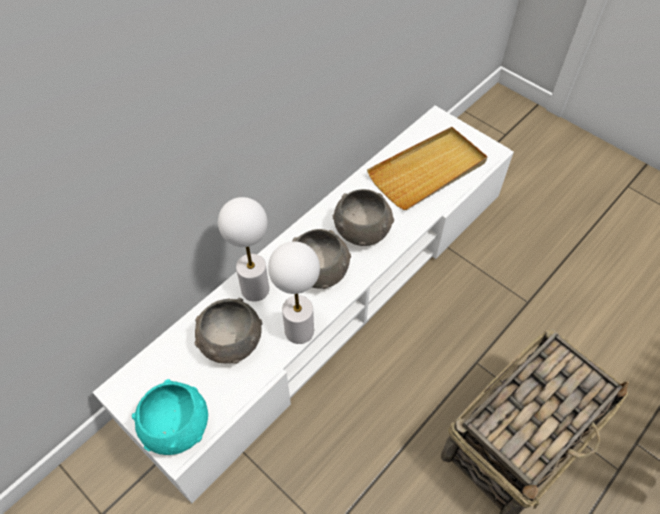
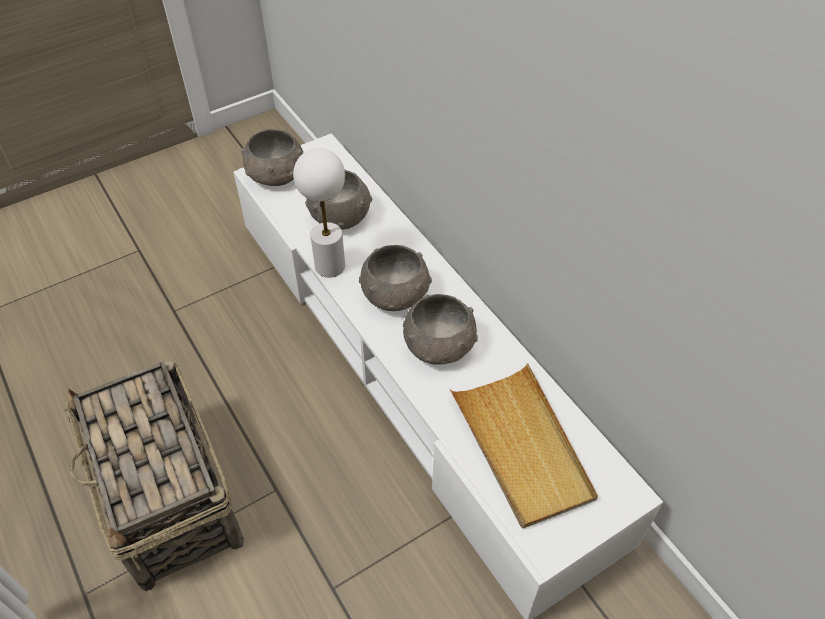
camera: 105 degrees right, 5 degrees down
turquoise bowl [132,379,208,455] -> grey bowl [241,129,303,186]
white table lamp [218,197,269,302] -> none

